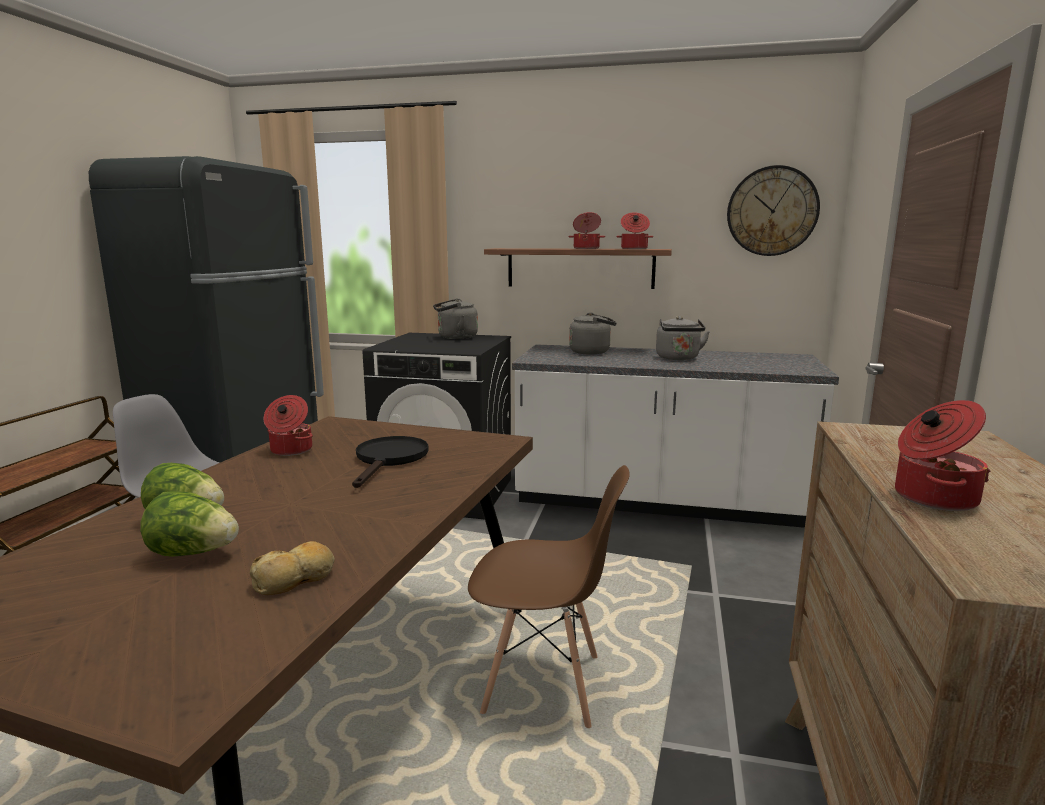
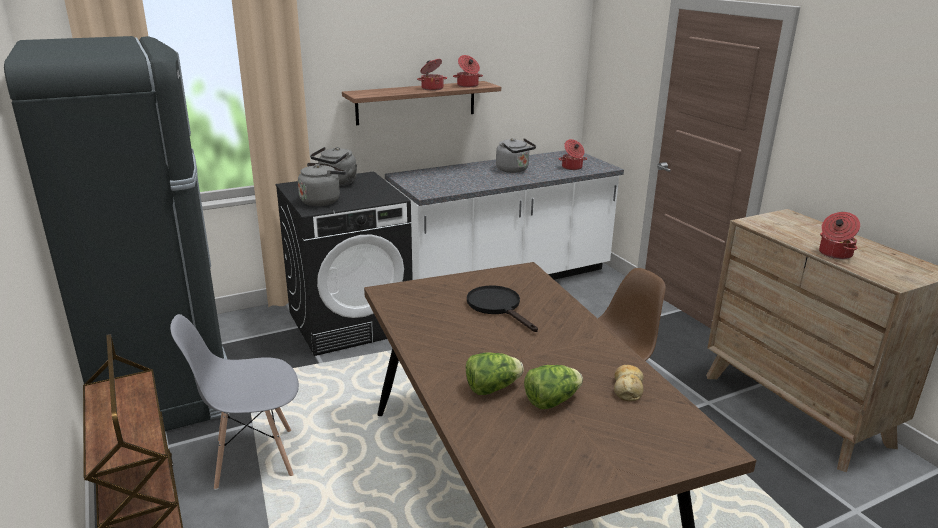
camera: 40 degrees left, 10 degrees up
cooking pot [264,395,313,456] -> cooking pot moved to [559,139,587,170]
grey kettle [569,312,617,355] -> grey kettle moved to [298,163,346,206]
wall clock [727,165,820,256] -> none

